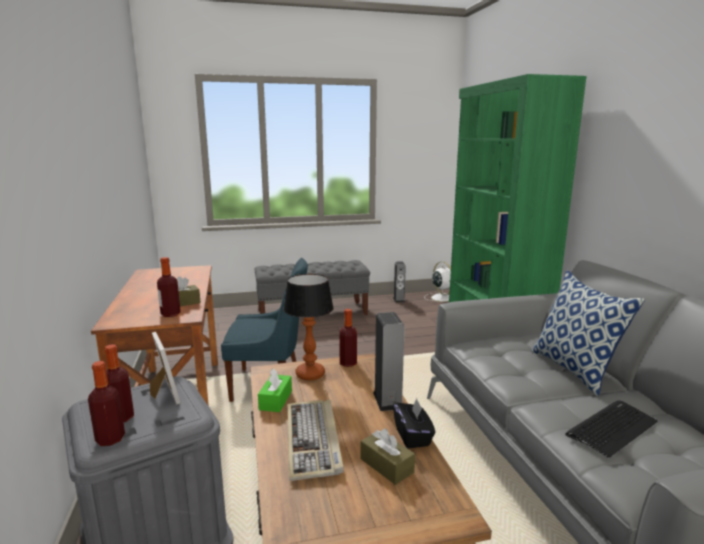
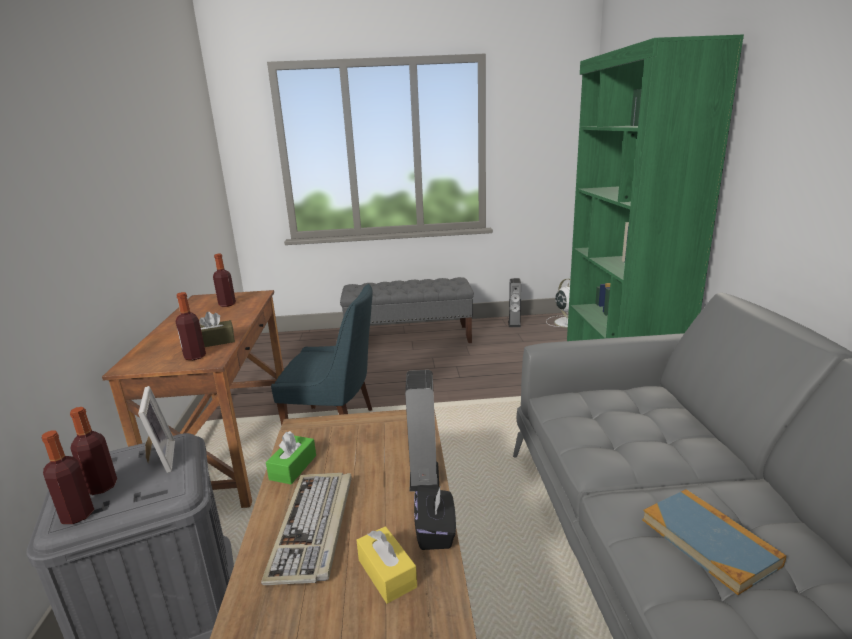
camera: 10 degrees right, 5 degrees up
table lamp [283,274,334,380] -> none
bottle [339,309,357,367] -> bottle moved to [213,254,236,307]
brown tissue box [361,428,415,485] -> yellow tissue box [356,526,417,604]
pillow [531,271,645,396] -> none
keyboard [565,400,658,458] -> book [642,489,786,595]

